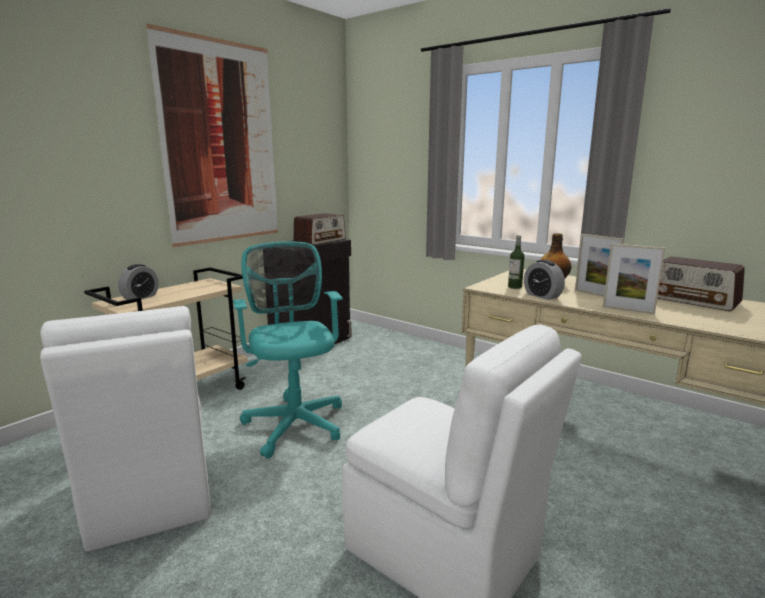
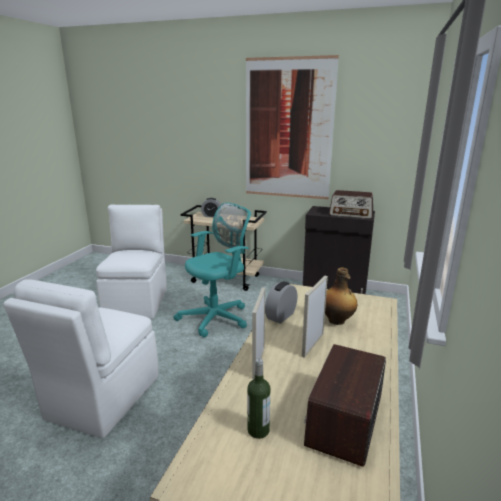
camera: 70 degrees right, 5 degrees up
white chair [40,306,211,552] -> white chair turned 135 degrees clockwise [96,204,167,319]
bottle [508,235,525,289] -> bottle moved to [247,358,270,439]

